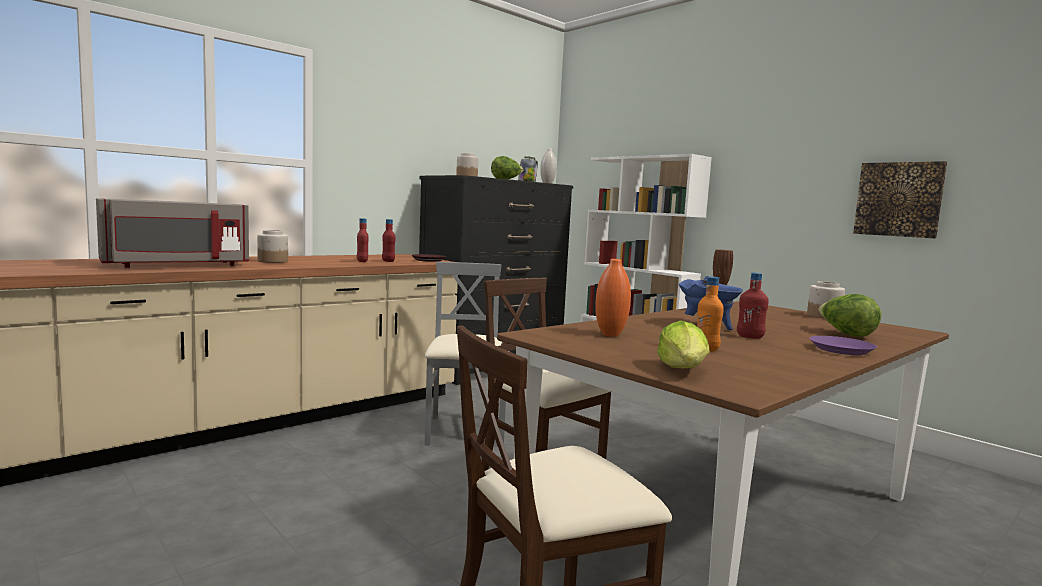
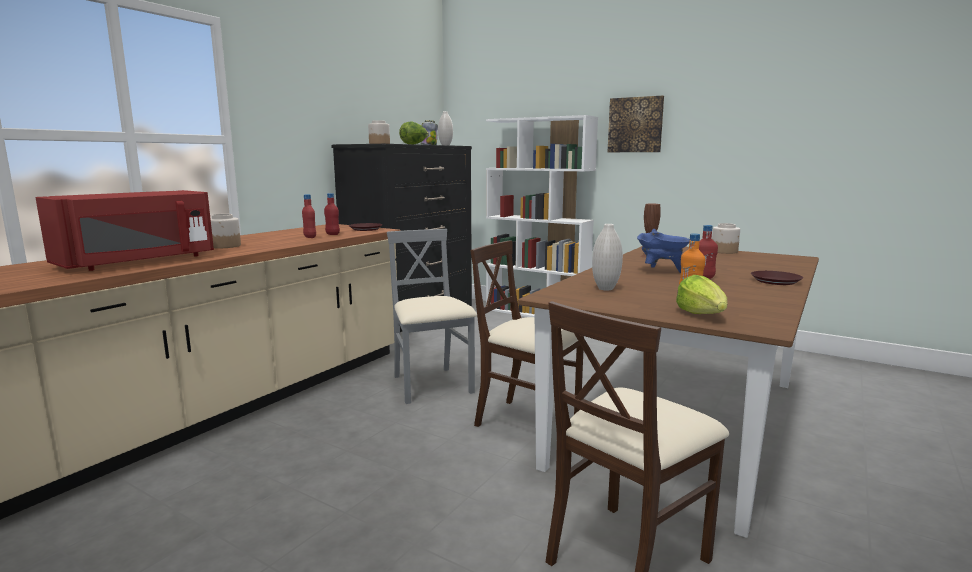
camera: 15 degrees left, 5 degrees up
grey microwave [96,198,249,268] -> red microwave [35,190,214,271]
orange vase [595,259,631,337] -> white vase [592,224,623,290]
purple plate [810,336,877,355] -> brown plate [751,271,803,285]
lettuce [819,294,881,337] -> none
picture [853,161,947,238] -> picture moved to [608,96,664,152]

